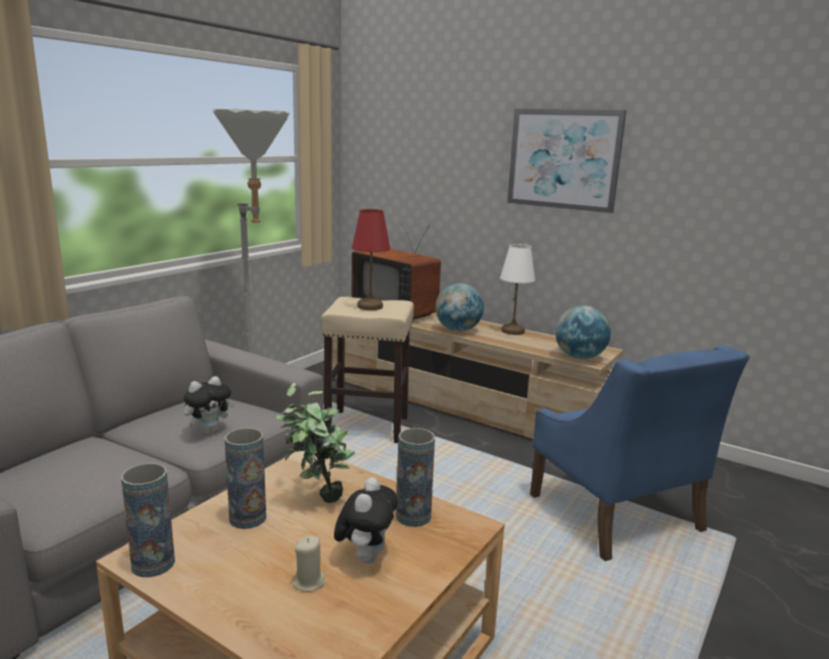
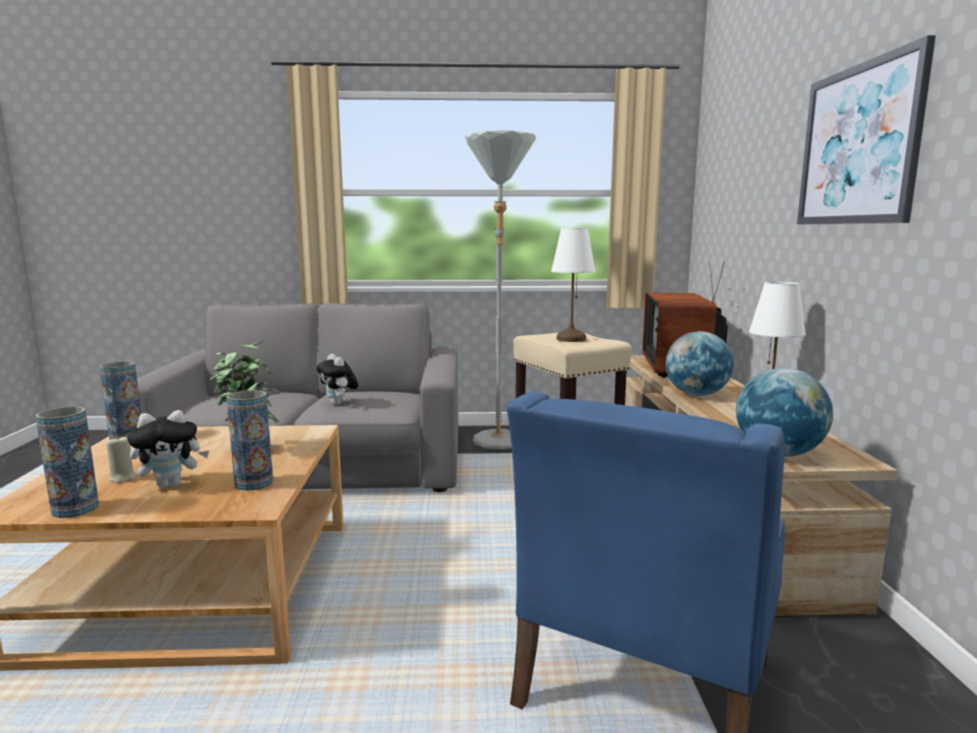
camera: 55 degrees right, 5 degrees down
plush toy [183,376,235,434] -> plush toy turned 45 degrees clockwise [316,354,358,405]
vase [225,428,266,529] -> vase moved to [35,407,99,518]
red table lamp [352,209,390,310] -> white table lamp [551,228,596,342]

